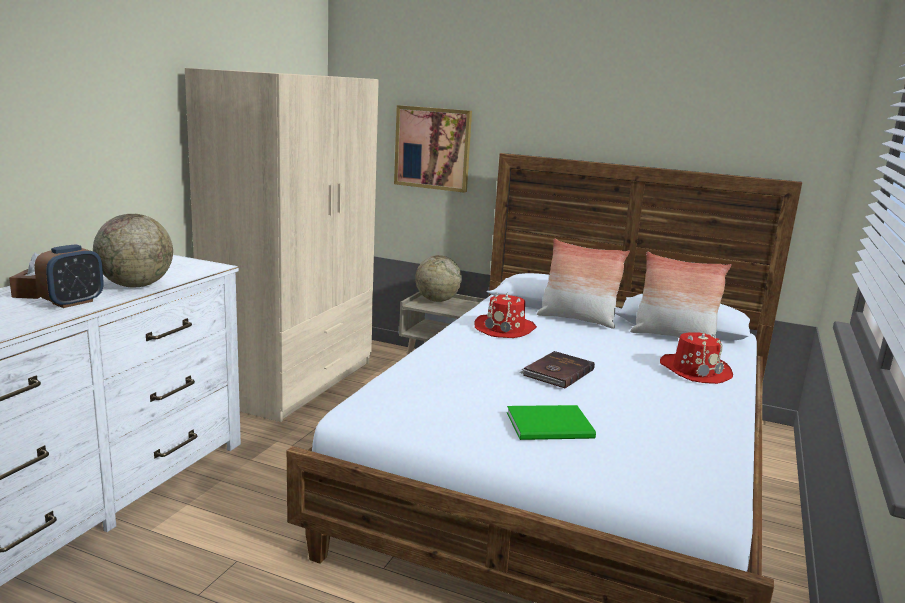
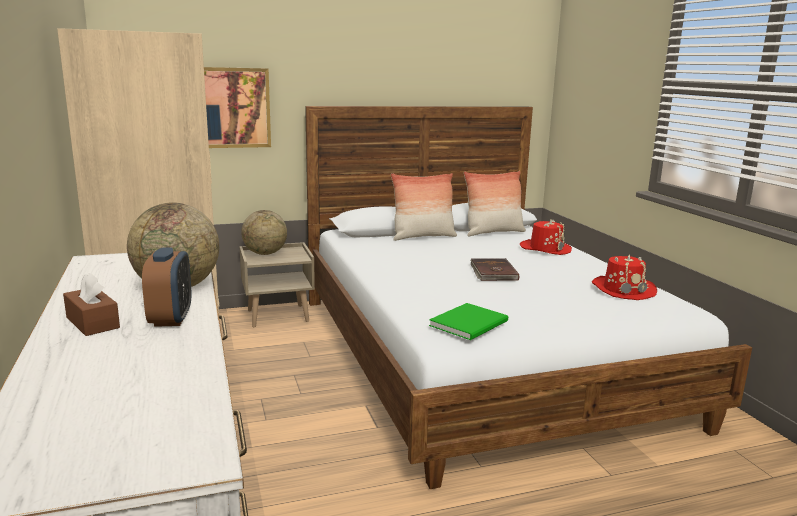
camera: 40 degrees left, 0 degrees up
red hat [474,294,537,338] -> red hat moved to [592,254,657,300]
green book [507,405,596,440] -> green book moved to [429,303,508,340]

